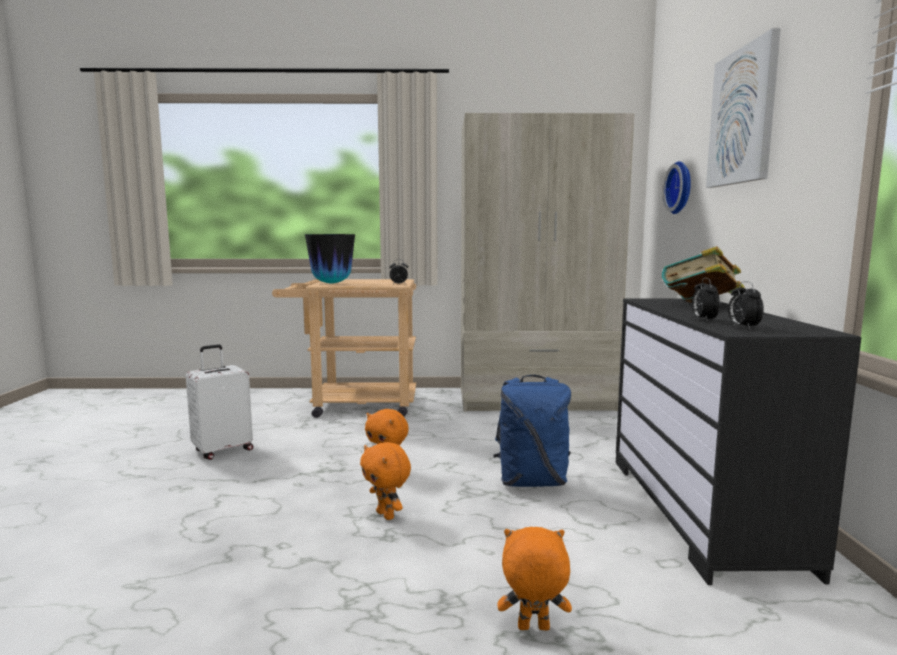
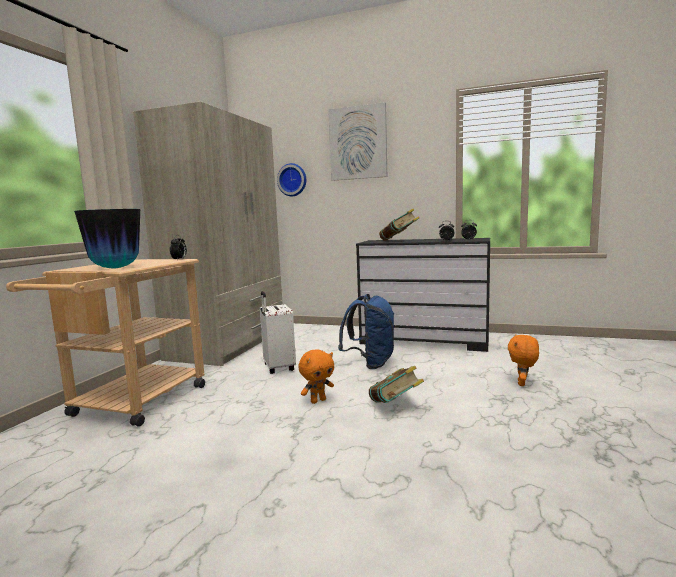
camera: 70 degrees left, 0 degrees up
white suitcase [186,344,253,460] -> white suitcase moved to [260,291,296,374]
orange plush toy [360,442,411,520] -> book [369,366,424,403]

